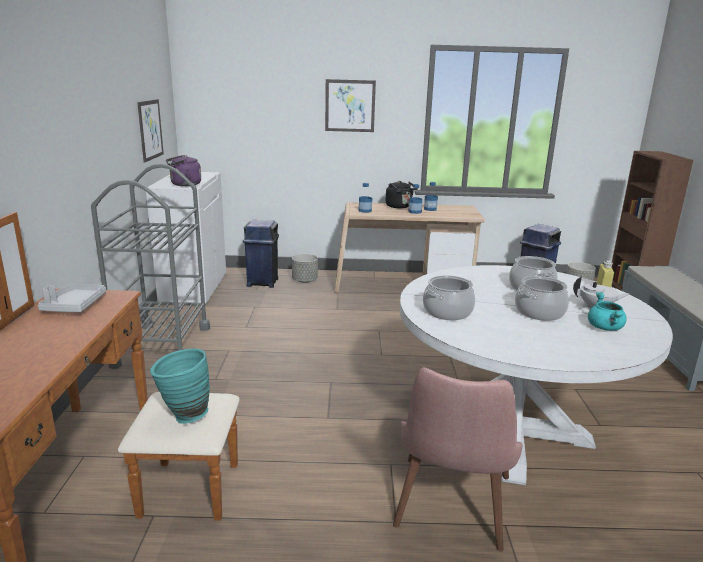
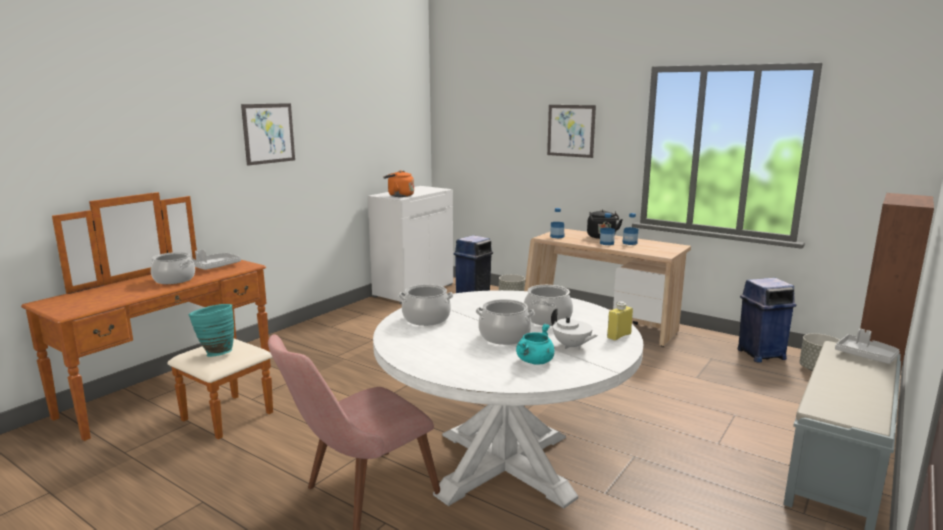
camera: 35 degrees right, 5 degrees down
grey cart [91,164,210,369] -> none
picture [137,99,164,162] -> picture moved to [241,103,295,166]
purple kettle [166,155,201,186] -> orange kettle [383,170,414,197]
none -> cooking pot [151,252,195,284]
none -> grey tray [835,329,900,364]

